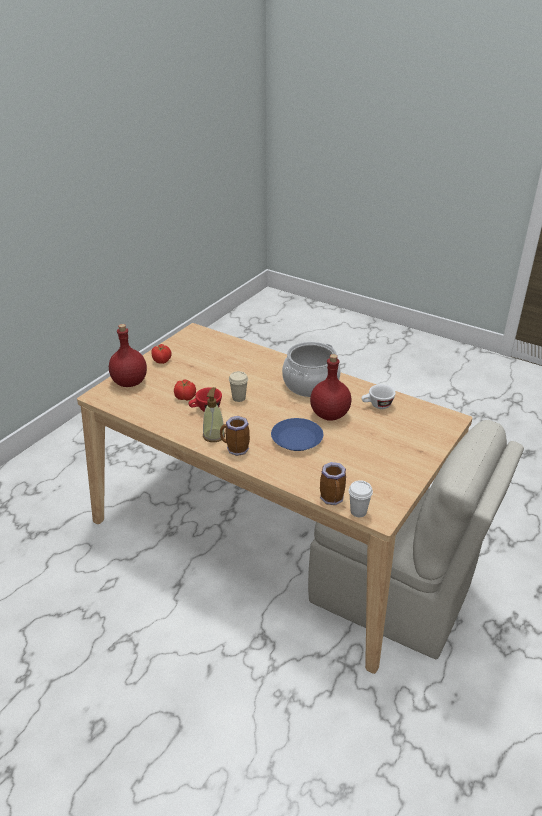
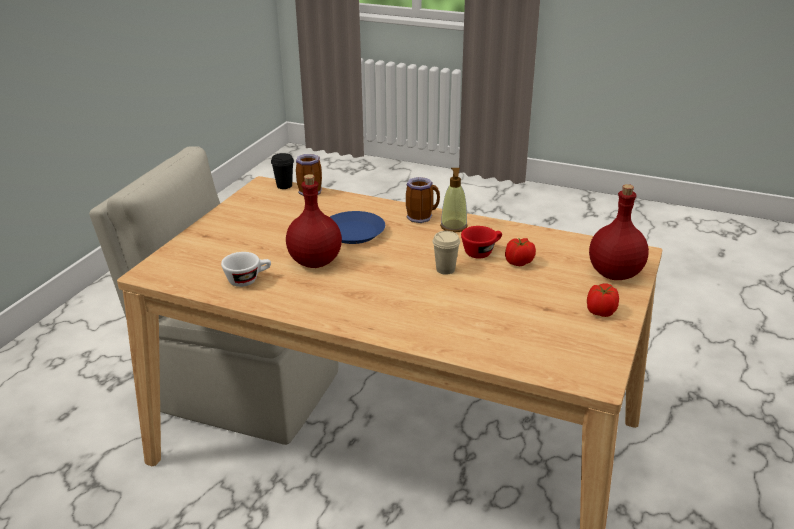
camera: 170 degrees right, 5 degrees down
cooking pot [282,342,340,397] -> none
white cup [349,480,373,517] -> black cup [271,153,294,189]

